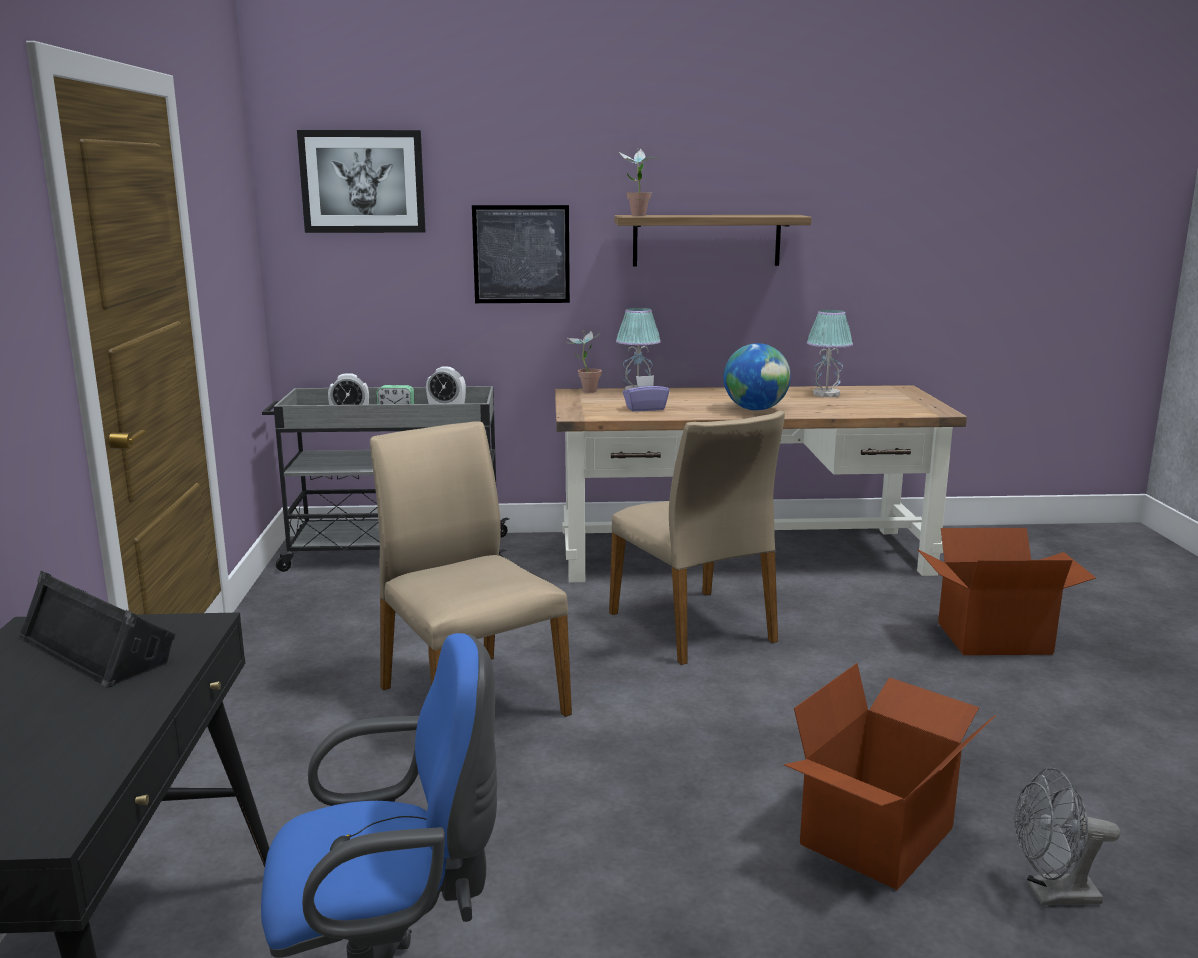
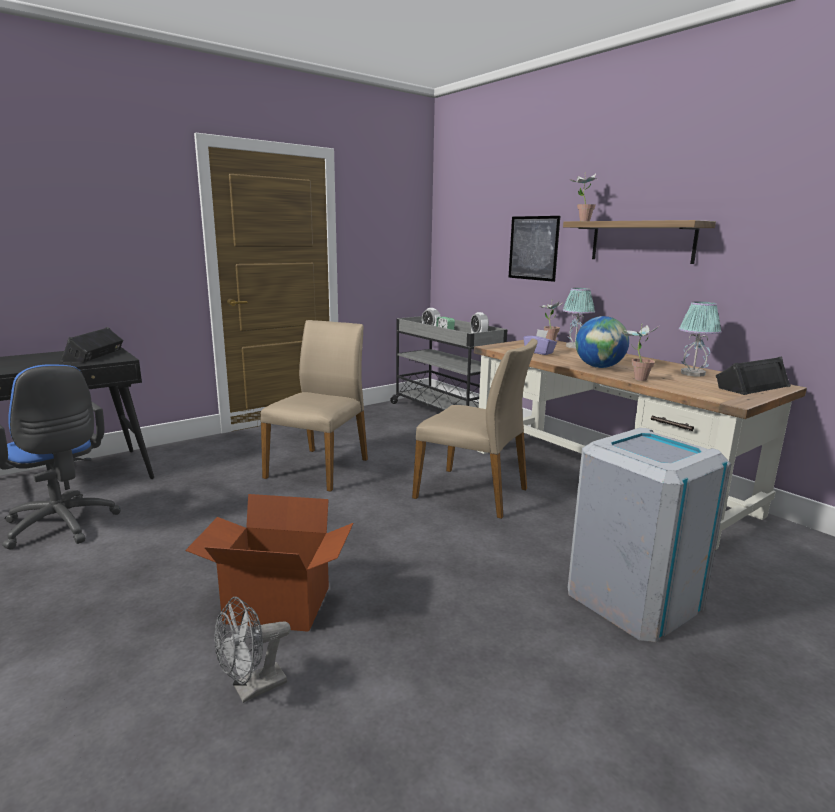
camera: 55 degrees right, 0 degrees up
picture [297,130,425,233] -> none
beige chair [609,411,785,665] -> beige chair turned 90 degrees counterclockwise [412,339,538,519]
cardboard box [917,528,1096,655] -> grey trash can [568,428,731,642]
grey fan [1015,768,1120,905] -> grey fan turned 90 degrees counterclockwise [214,597,291,703]
none -> potted plant [623,323,659,381]
none -> black speaker [716,356,791,395]

